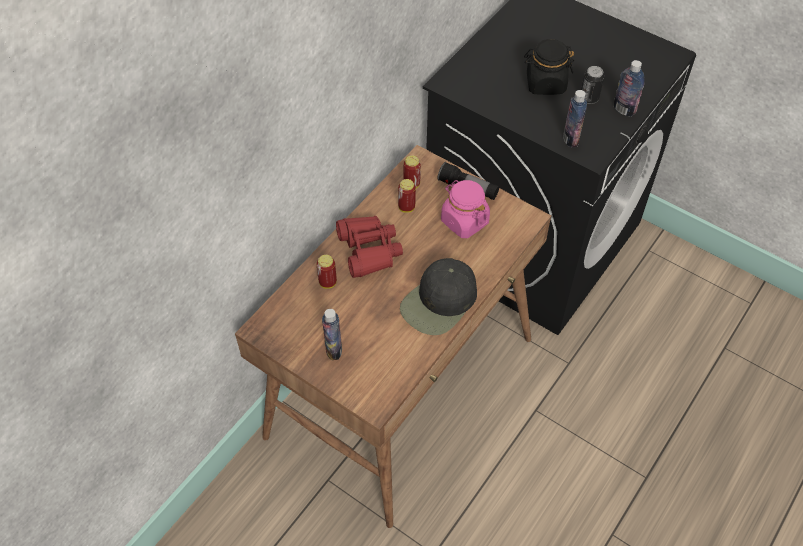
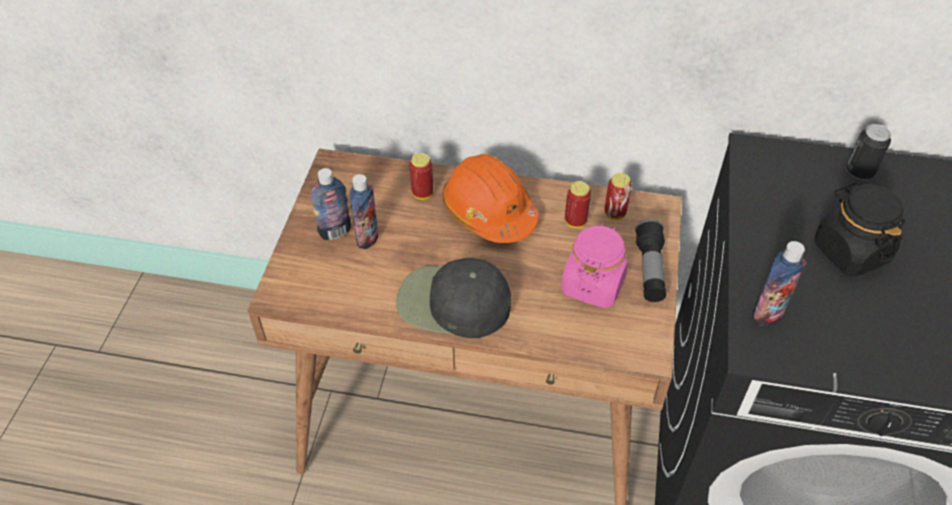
camera: 65 degrees right, 5 degrees down
red binoculars [336,216,403,278] -> orange hard hat [443,154,539,243]
can [581,66,604,104] -> can moved to [846,124,891,180]
bottle [614,60,645,117] -> bottle moved to [350,174,379,249]

